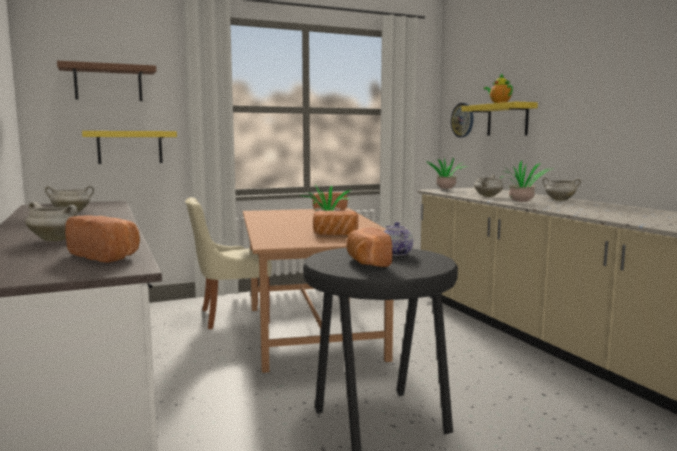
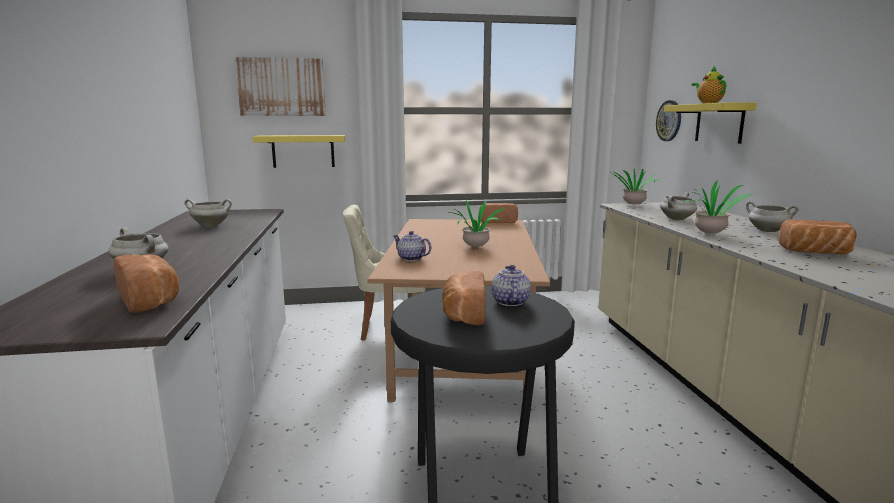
camera: 15 degrees right, 5 degrees up
brown shelf [57,61,156,101] -> picture [235,57,326,116]
bread [313,210,358,235] -> bread moved to [779,219,857,255]
none -> teapot [394,231,431,261]

